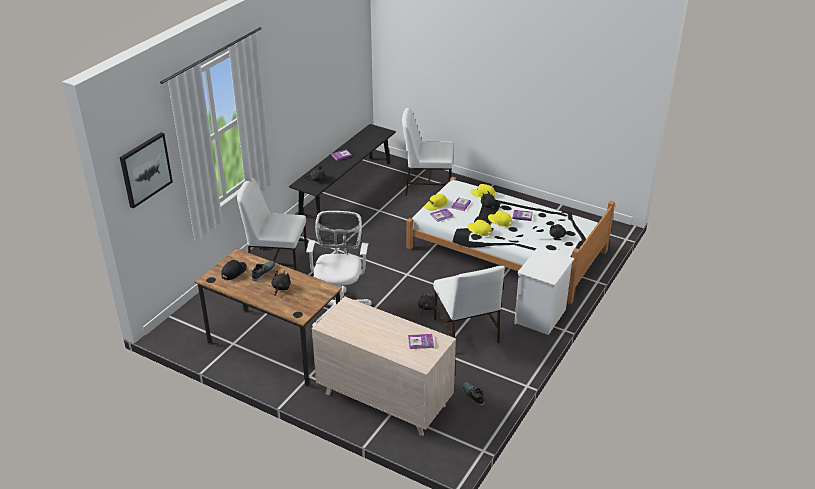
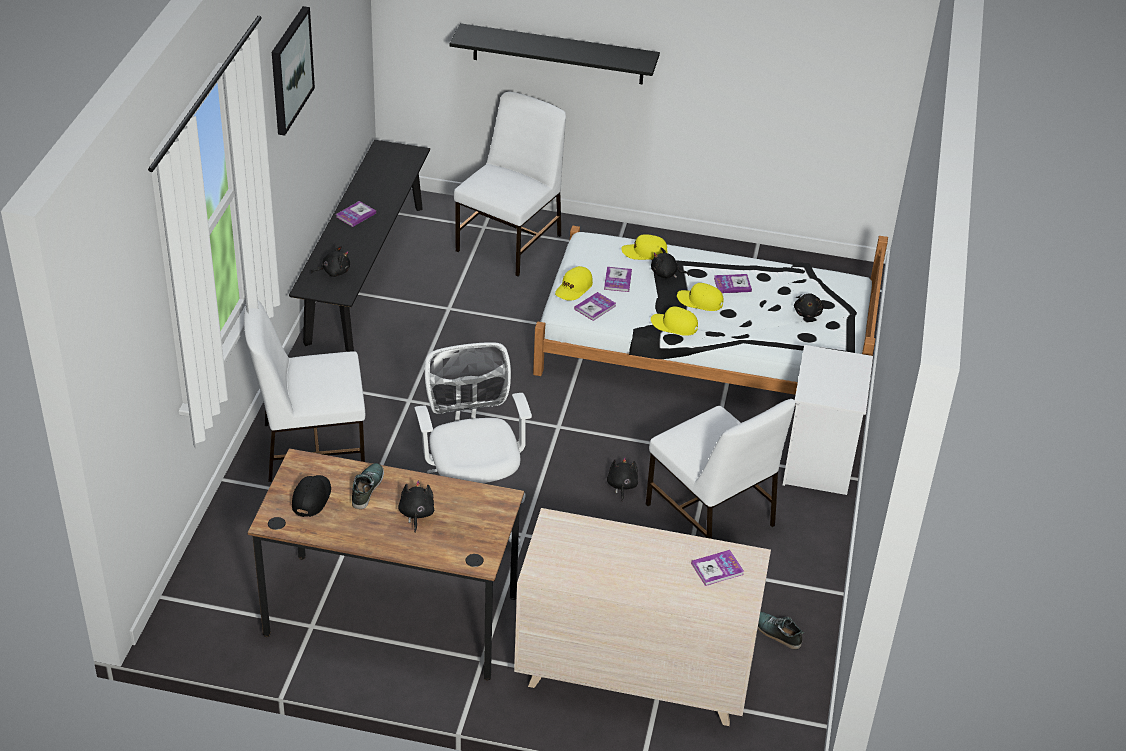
camera: 20 degrees left, 5 degrees up
picture [120,133,173,208] -> picture moved to [272,6,315,136]
white chair [402,108,454,195] -> white chair turned 135 degrees clockwise [454,91,566,276]
none -> black shelf [450,23,660,84]

